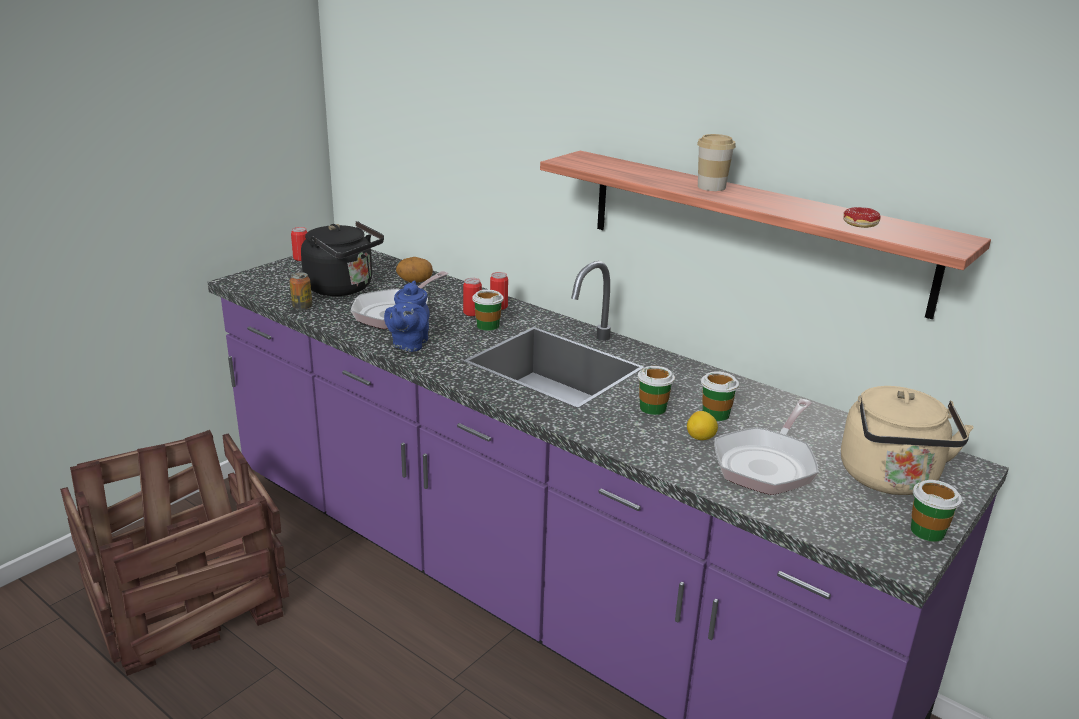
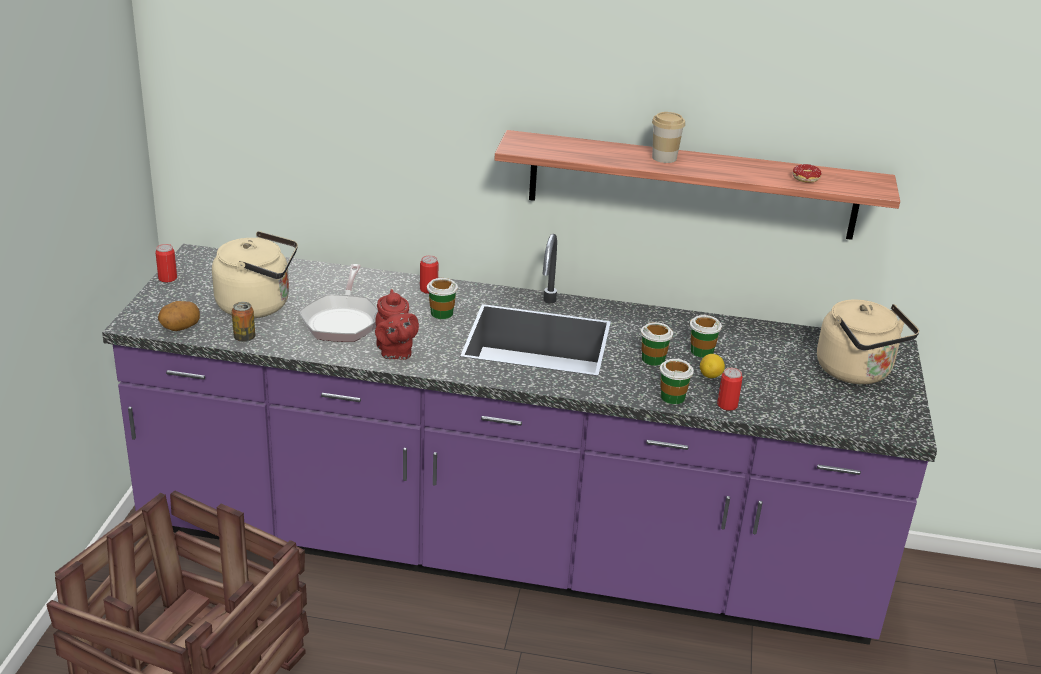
camera: 30 degrees left, 5 degrees up
black kettle [301,221,384,296] -> beige kettle [212,231,298,318]
blue teapot [384,280,430,352] -> red teapot [375,289,419,360]
potato [396,257,433,283] -> potato moved to [158,301,200,331]
can [463,278,482,316] -> can moved to [717,368,743,411]
frying pan [714,399,819,495] -> none
cup [911,480,962,542] -> cup moved to [660,359,694,404]

